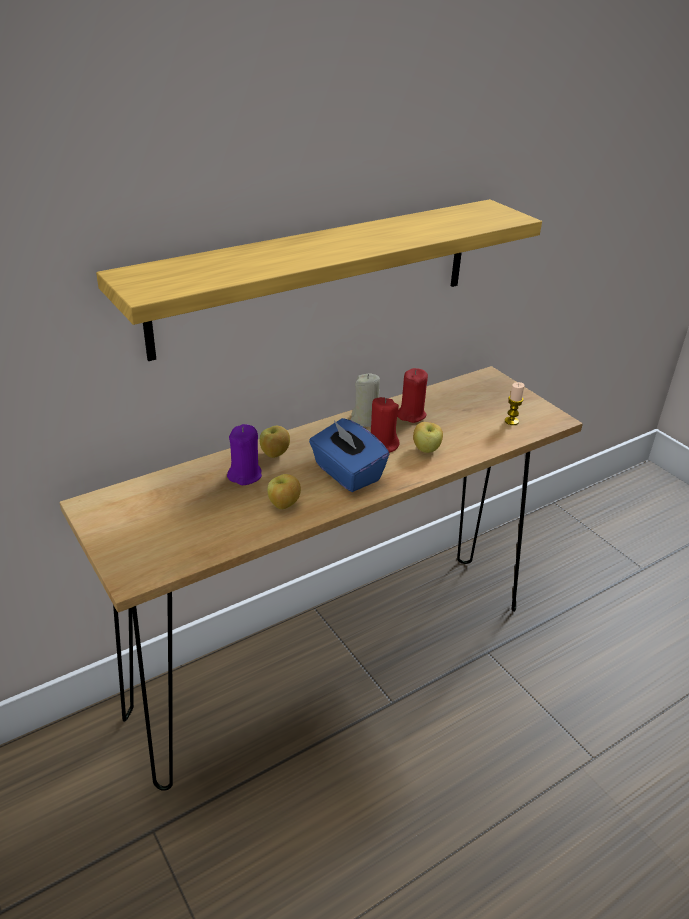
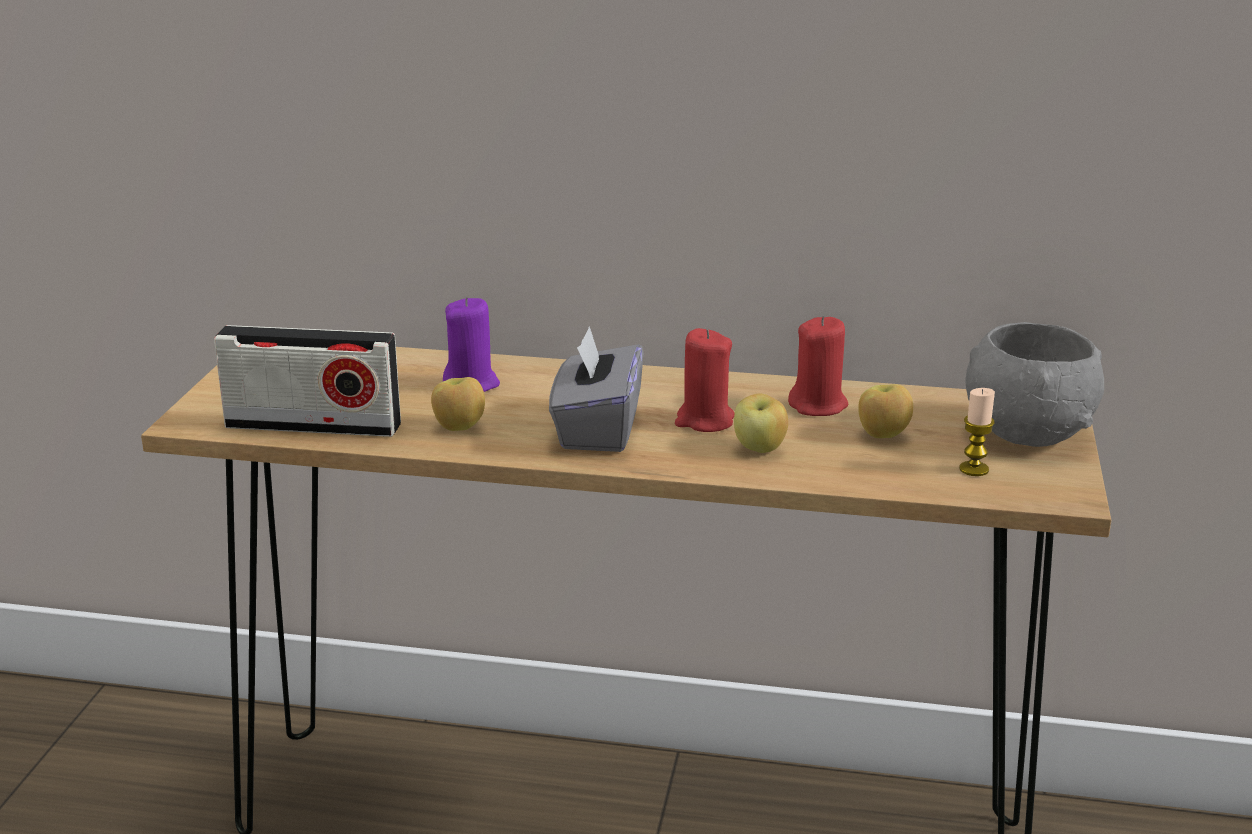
camera: 45 degrees right, 10 degrees down
shelf [96,199,542,361] -> none
apple [260,426,290,458] -> apple moved to [858,384,913,438]
blue tissue box [309,418,389,492] -> grey tissue box [549,326,643,452]
beige candle [351,373,380,427] -> none
none -> radio [214,325,401,437]
none -> grey bowl [965,322,1104,447]

